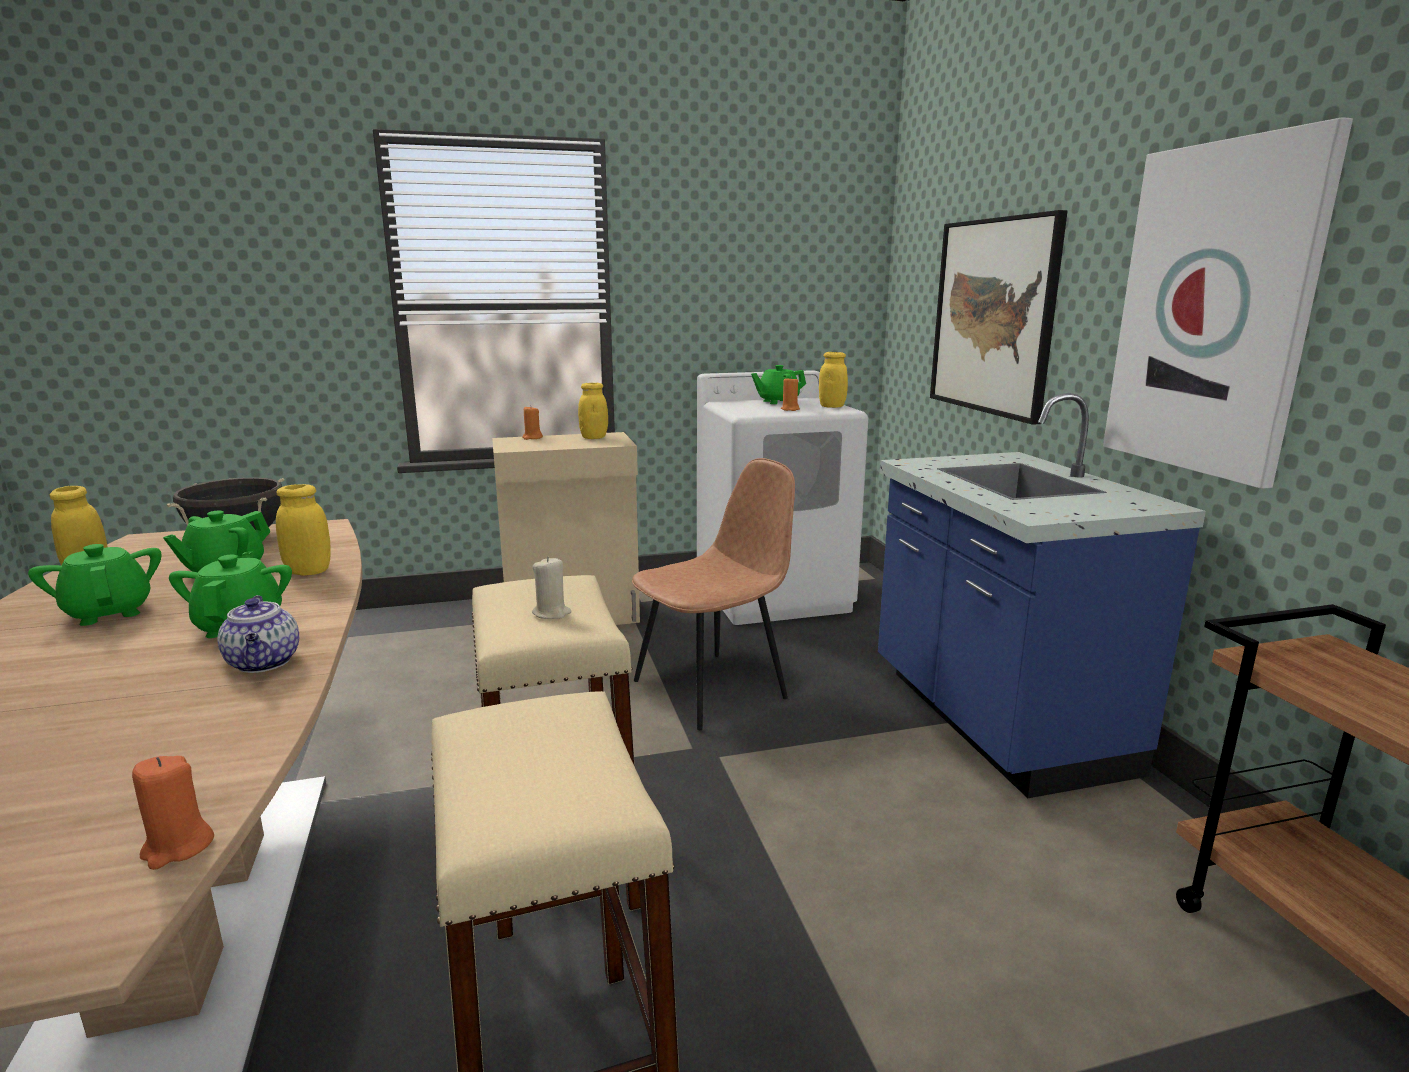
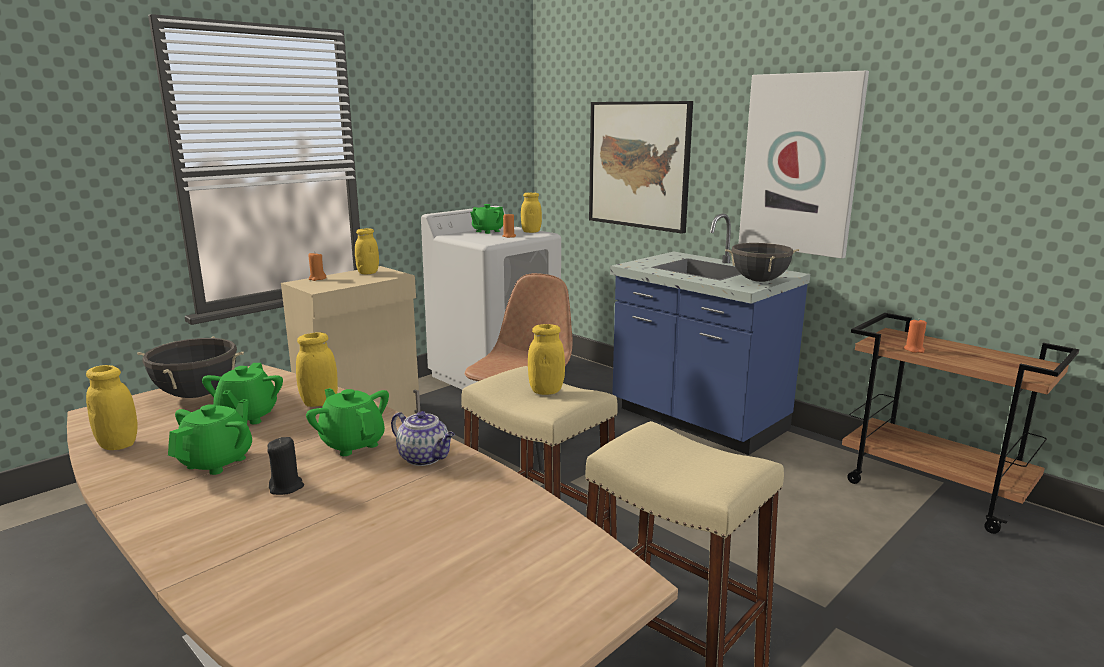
camera: 30 degrees left, 0 degrees up
green teapot [28,544,161,626] -> green teapot turned 90 degrees clockwise [168,399,252,475]
orange candle [132,756,214,870] -> orange candle moved to [904,318,927,353]
beige candle [532,557,572,619] -> yellow jar [528,324,565,395]
none -> black candle [267,437,304,495]
none -> black cooking pot [725,243,799,282]

